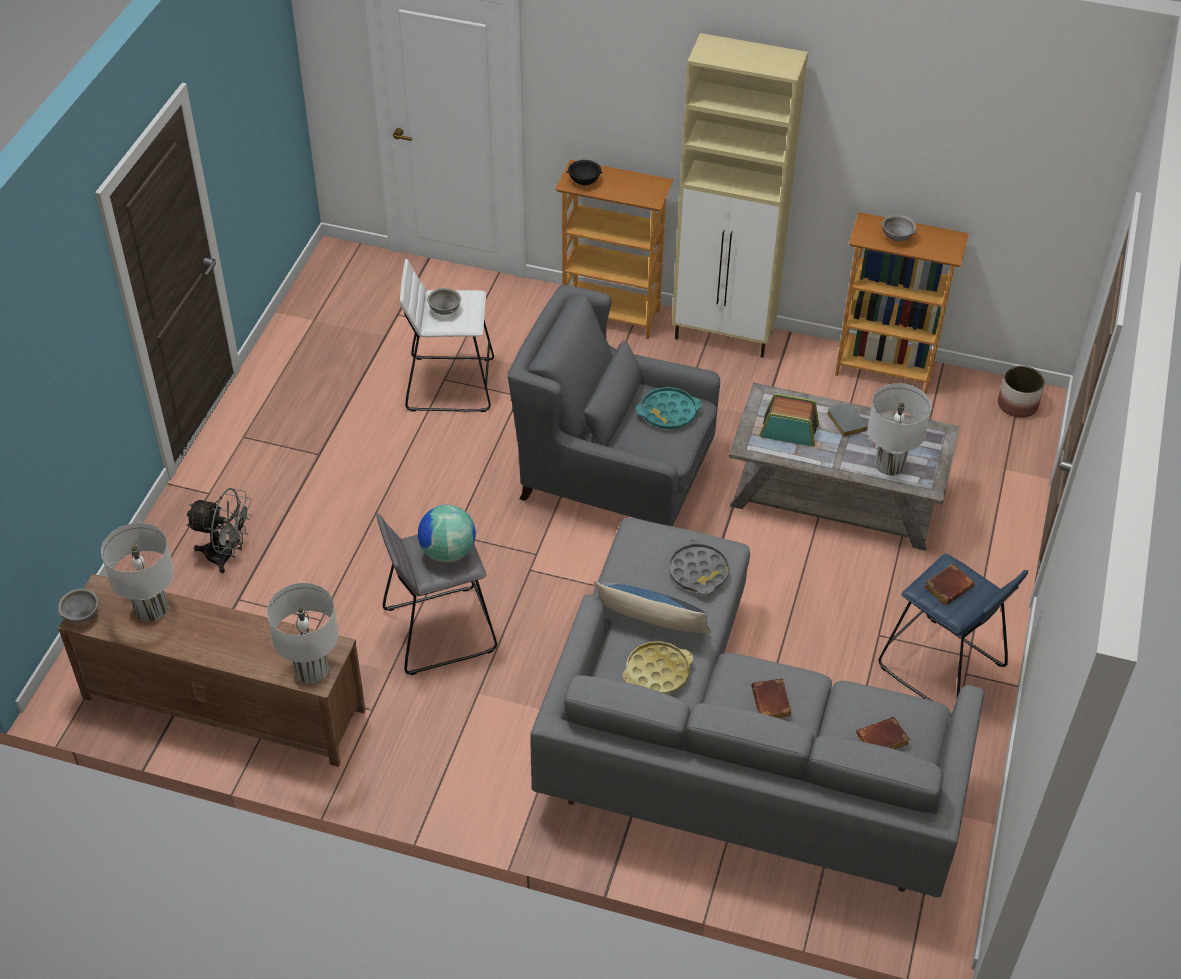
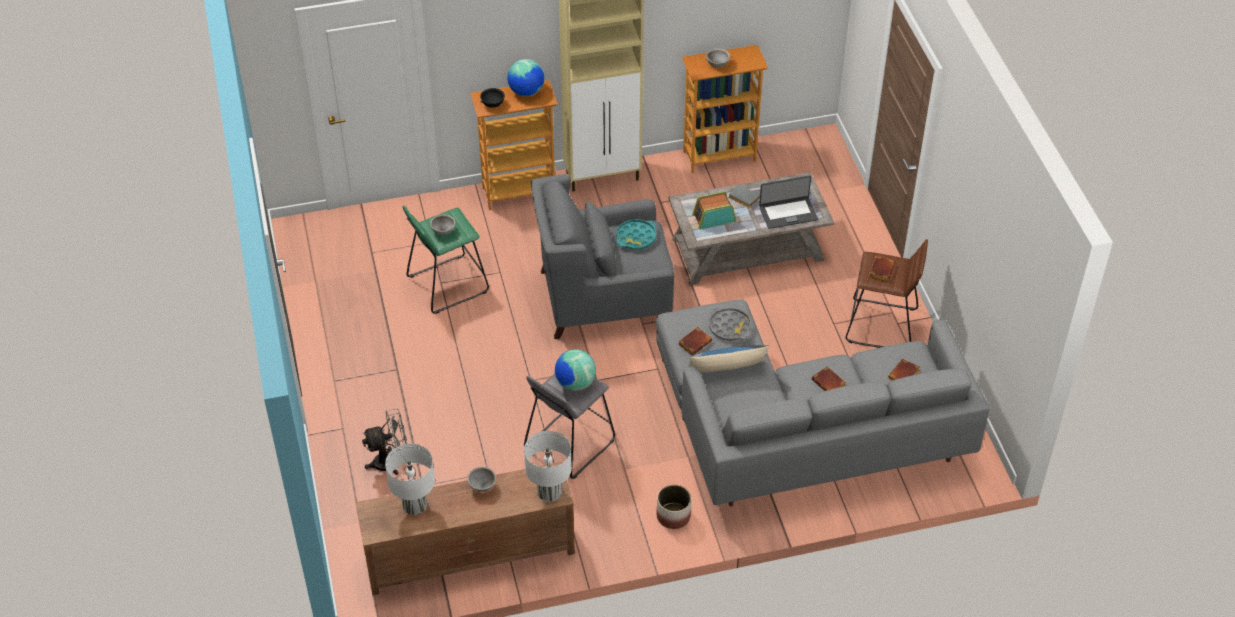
camera: 30 degrees left, 0 degrees up
grey bowl [58,588,100,623] -> grey bowl moved to [467,467,496,492]
white stool [400,259,494,412] -> green stool [403,205,489,314]
yellow tray [622,641,693,694] -> none
white table lamp [868,383,931,476] -> laptop [759,175,818,229]
blue stool [879,553,1028,717] -> brown stool [846,239,928,348]
planter [998,366,1045,418] -> planter moved to [657,485,691,529]
none -> globe [507,59,544,96]
none -> brown book [678,327,712,356]

